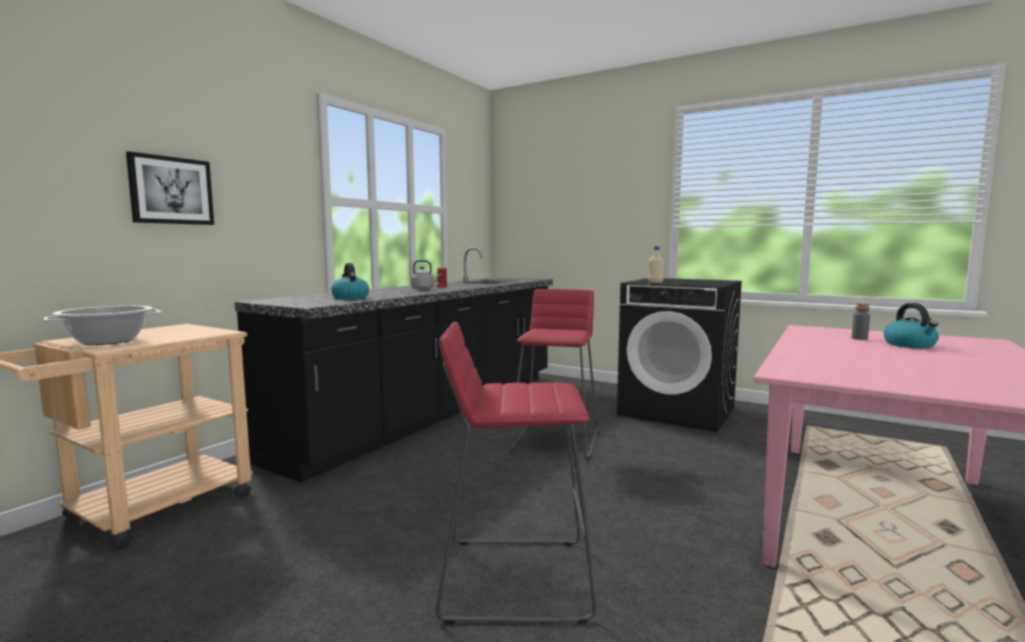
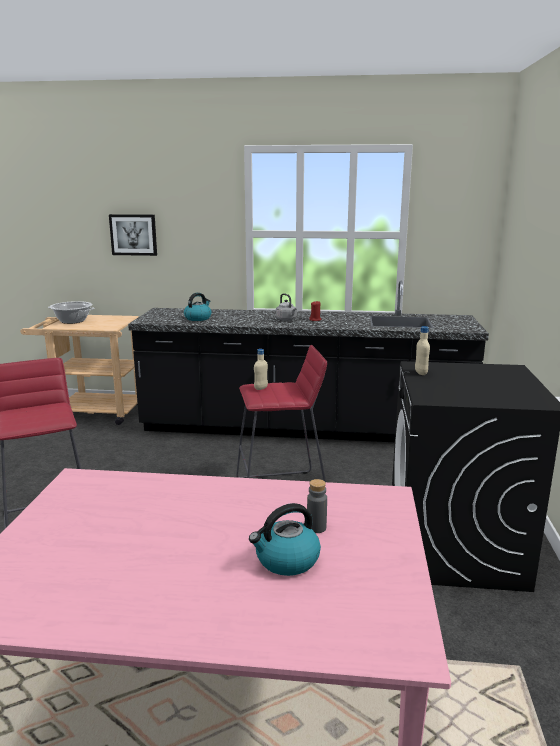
camera: 65 degrees right, 10 degrees up
none -> beige bottle [254,349,268,390]

